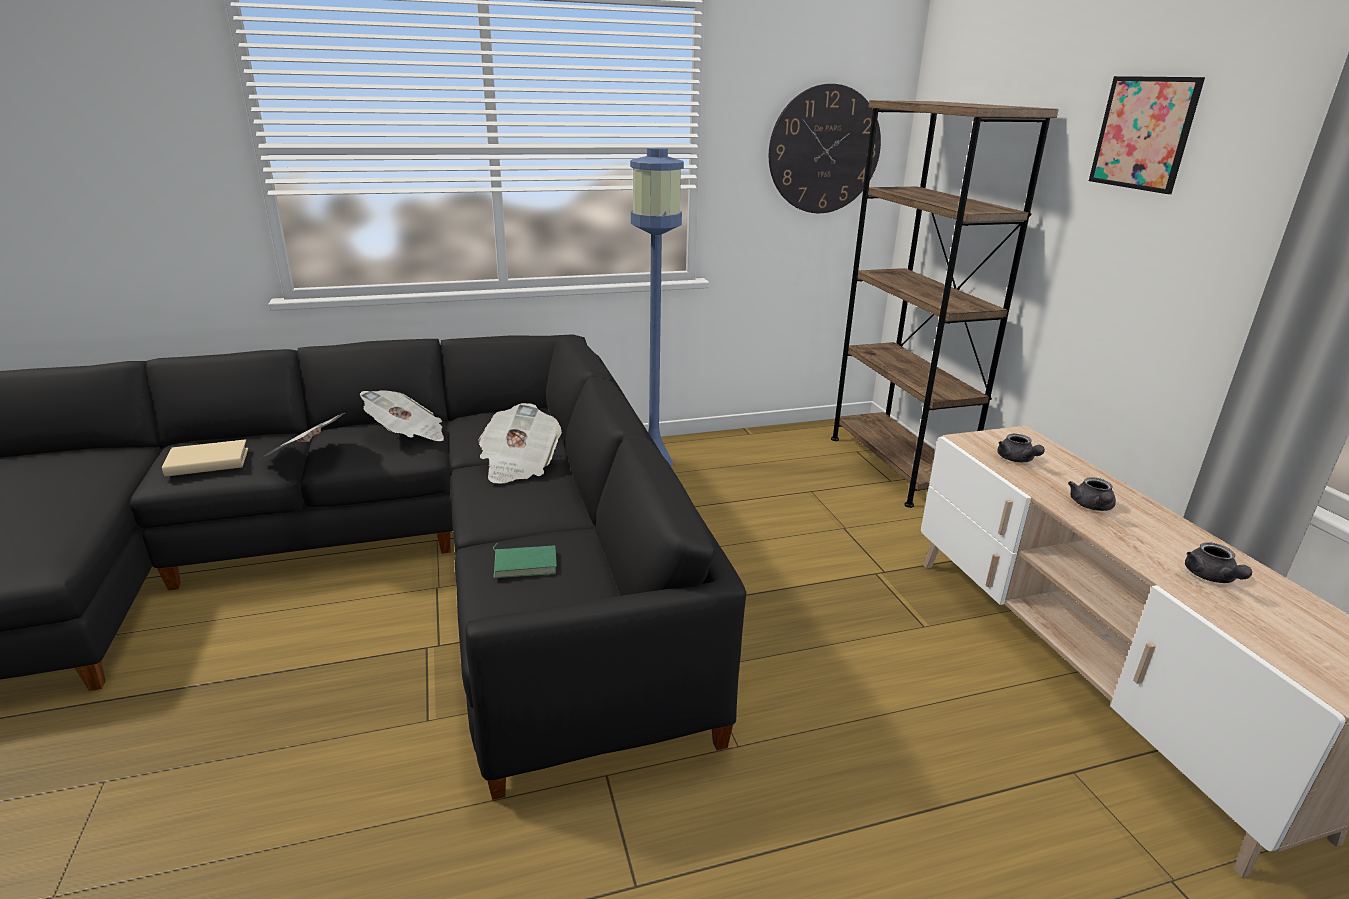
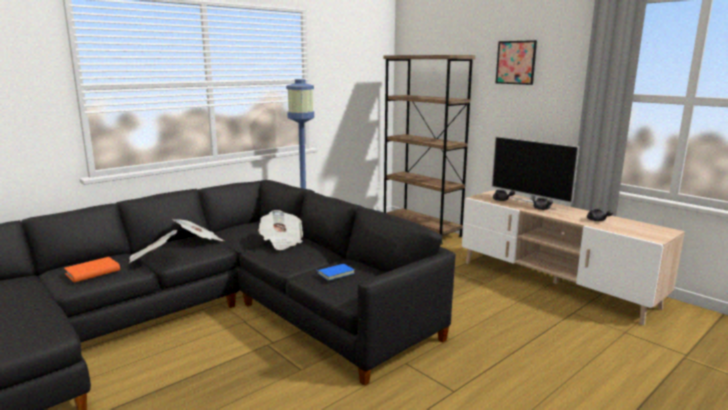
camera: 25 degrees left, 10 degrees down
beige book [162,439,248,477] -> orange book [64,257,120,282]
green book [493,543,557,578] -> blue book [315,264,355,281]
wall clock [769,84,881,213] -> none
none -> television [492,136,579,206]

